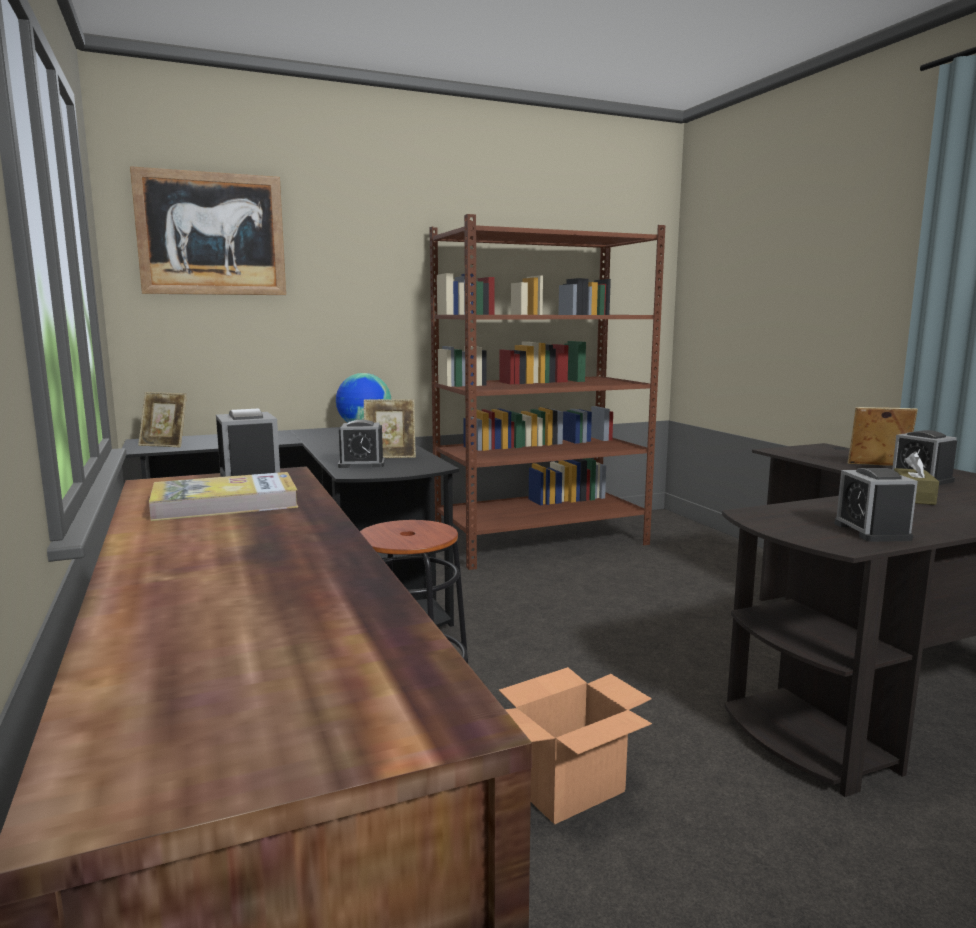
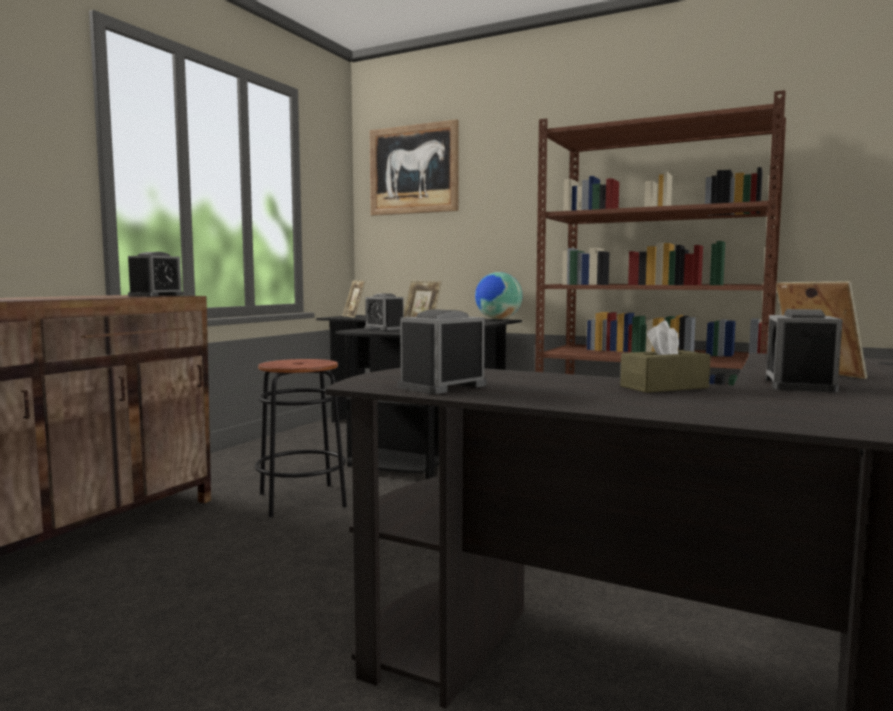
camera: 50 degrees right, 5 degrees down
book [149,472,298,521] -> none
cardboard box [499,667,652,825] -> none

